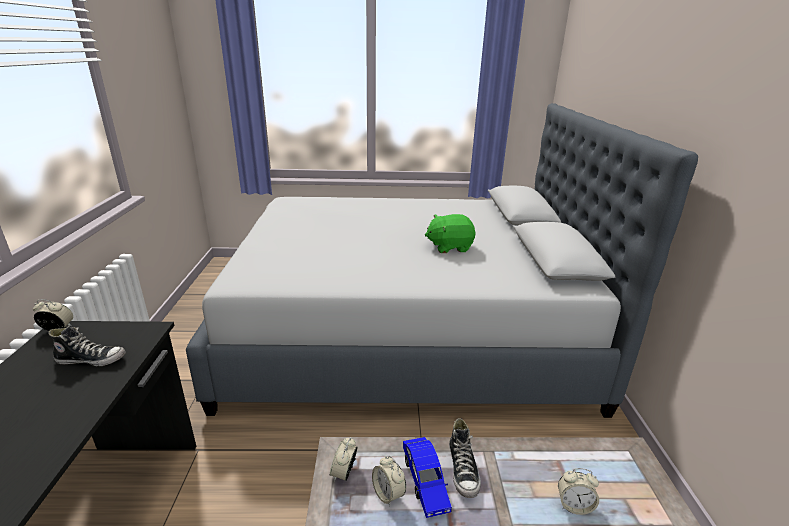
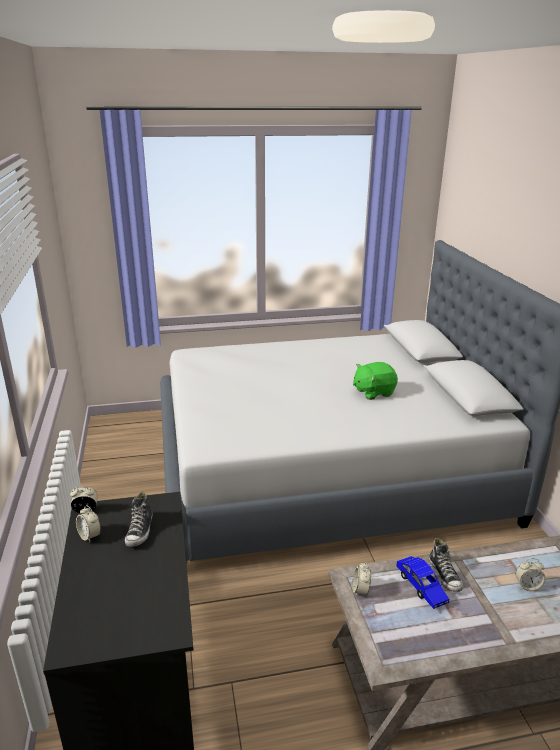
camera: 10 degrees left, 0 degrees up
shoe [48,325,126,366] -> shoe turned 105 degrees clockwise [125,492,152,547]
alarm clock [372,455,406,506] -> alarm clock moved to [76,505,101,542]

